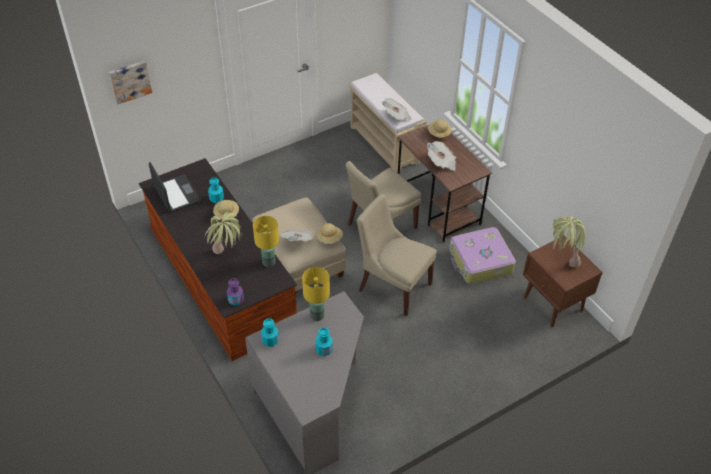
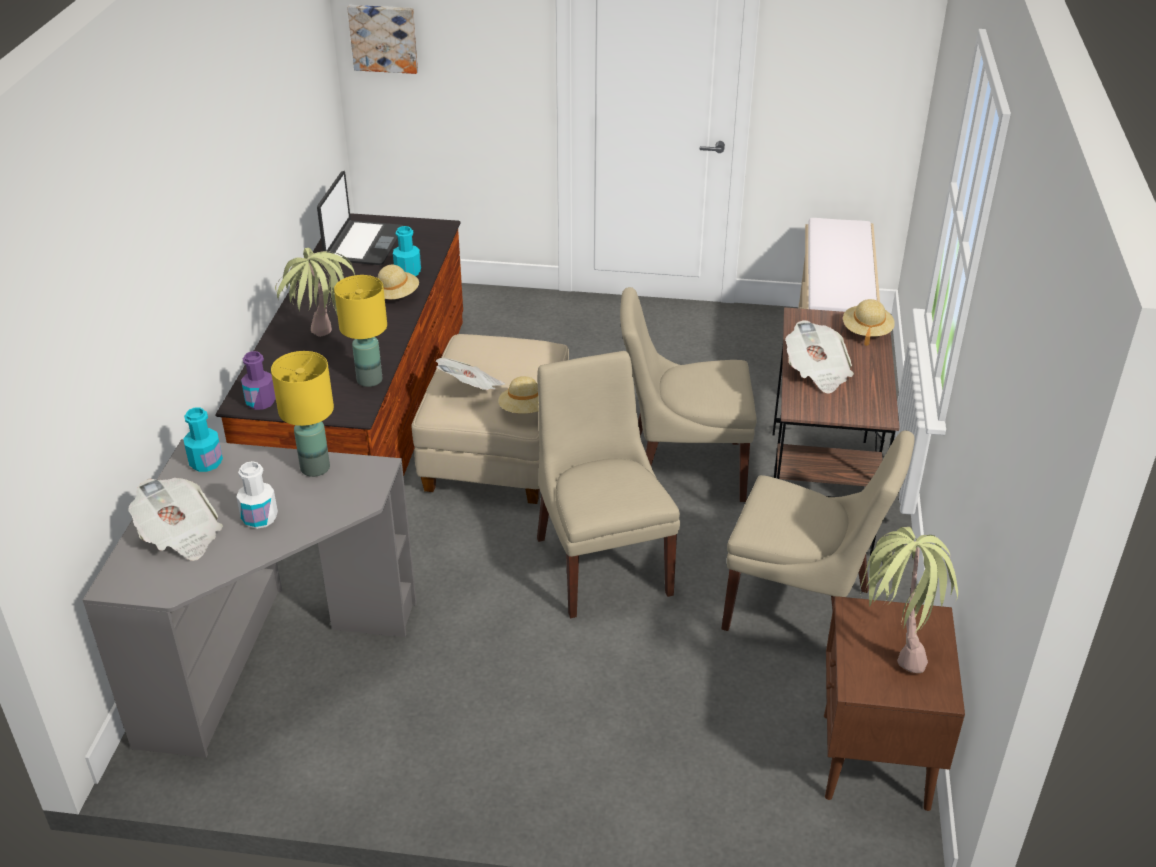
camera: 40 degrees right, 10 degrees down
turquoise bottle [316,328,333,356] -> white bottle [236,461,278,529]
newspaper [382,98,412,121] -> newspaper moved to [128,478,223,561]
suitcase [449,227,516,284] -> beige chair [721,430,915,631]

